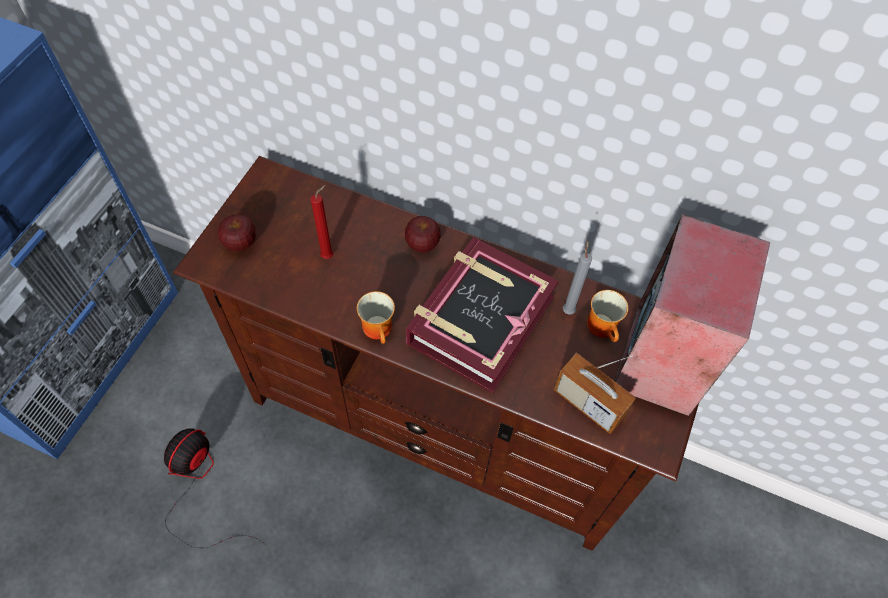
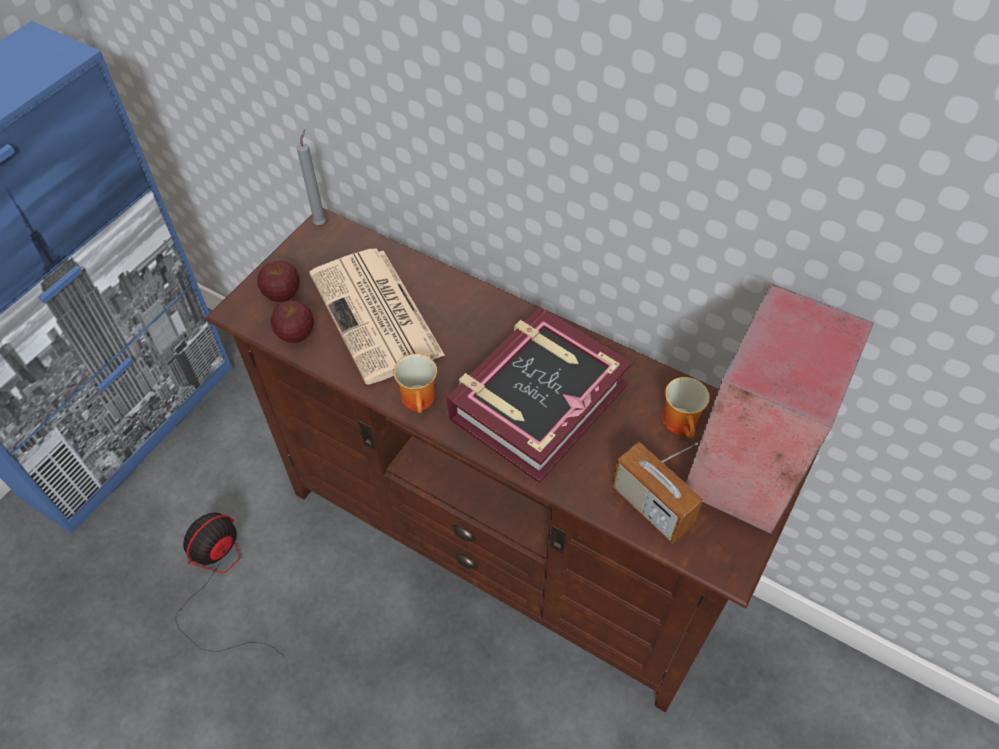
camera: 10 degrees right, 5 degrees down
red candle [311,185,333,259] -> newspaper [309,249,445,384]
apple [405,216,441,253] -> apple moved to [270,300,314,343]
grey candle [563,241,592,315] -> grey candle moved to [297,129,326,225]

